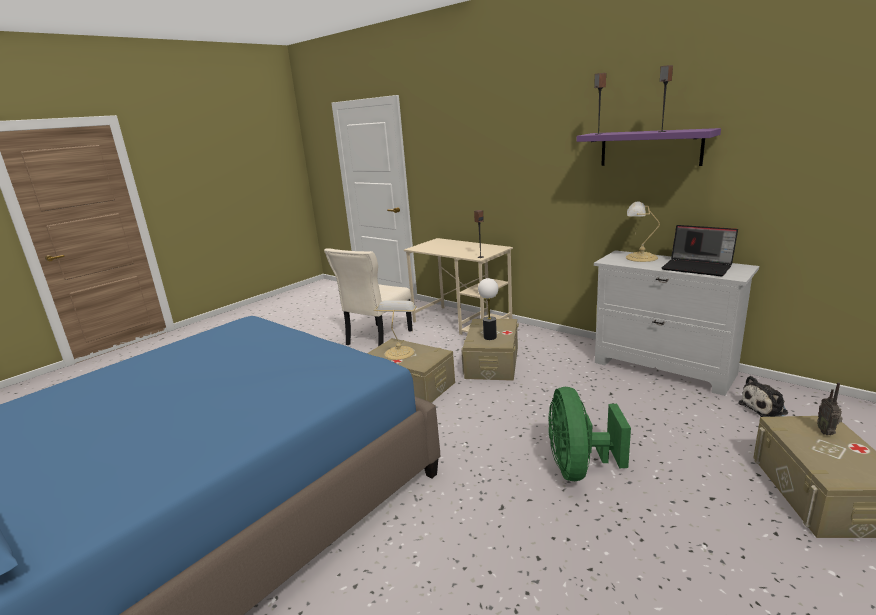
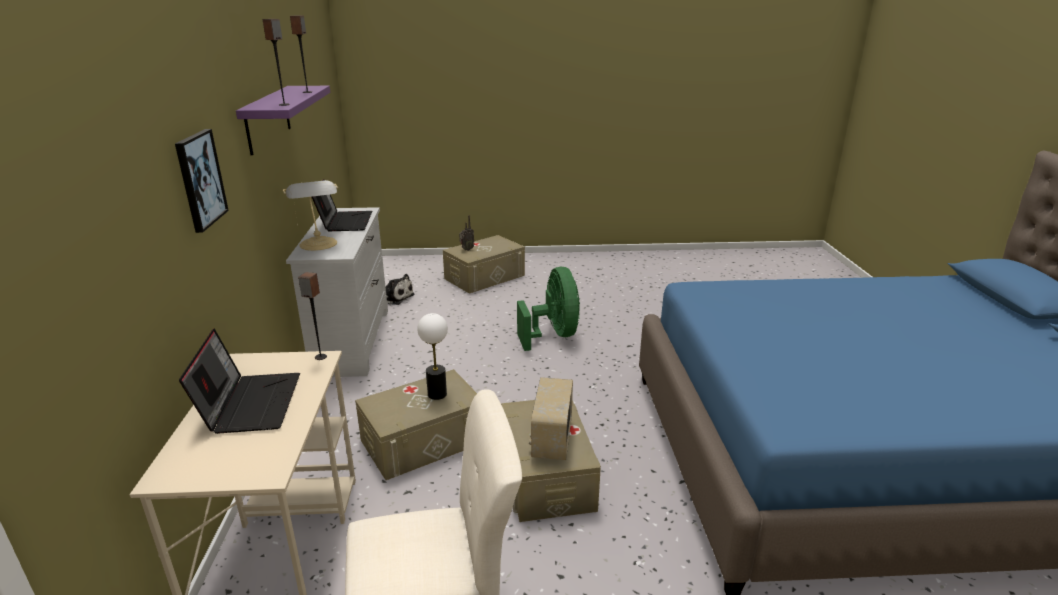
camera: 135 degrees left, 5 degrees up
table lamp [374,300,417,360] -> radio [529,377,573,460]
green fan [548,387,631,481] -> green fan turned 60 degrees counterclockwise [517,267,580,351]
none -> picture [175,129,229,233]
none -> laptop [179,329,300,434]

